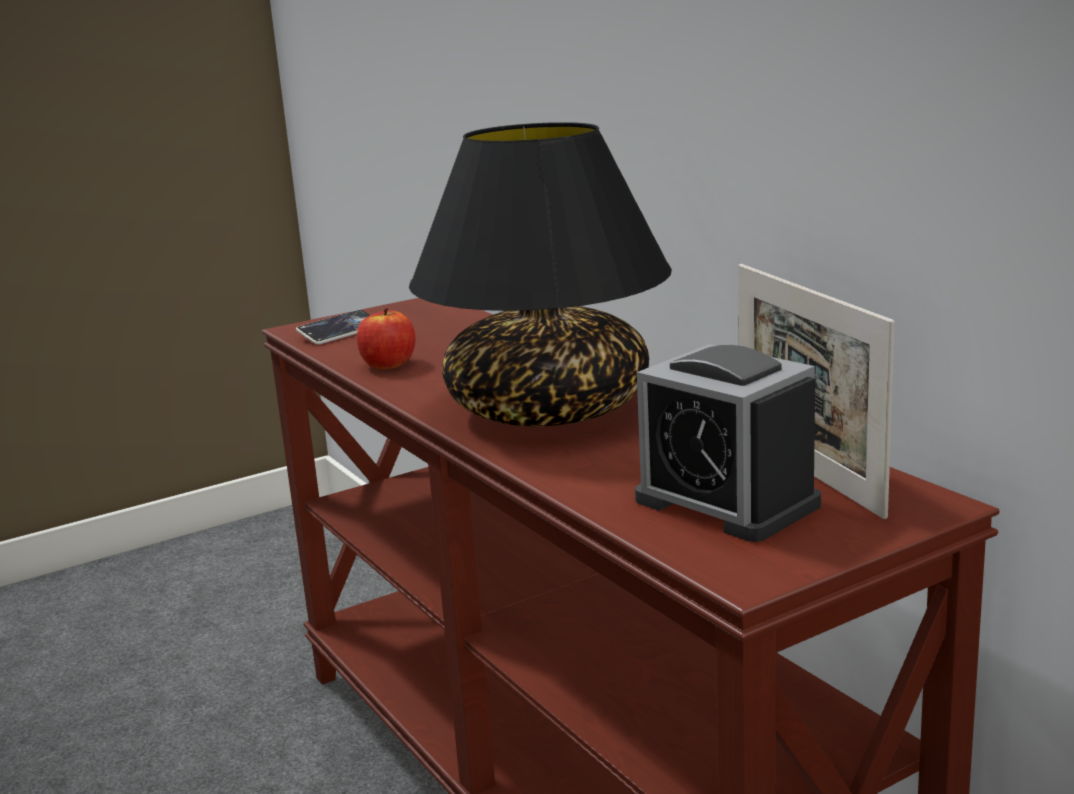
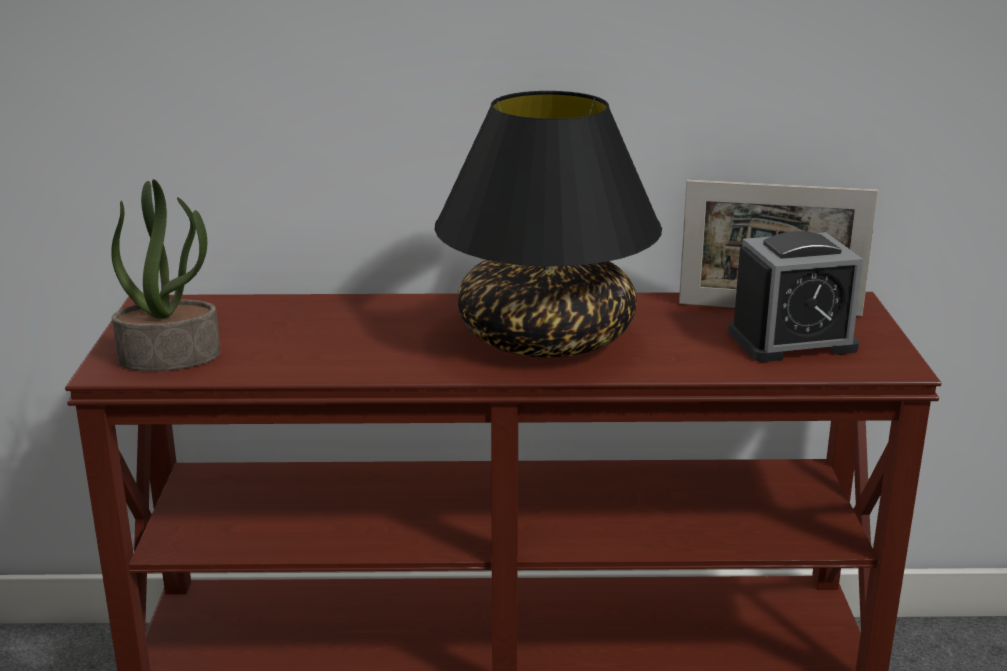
camera: 60 degrees left, 5 degrees up
phone [296,310,370,344] -> potted plant [111,179,221,371]
apple [357,308,416,369] -> none

